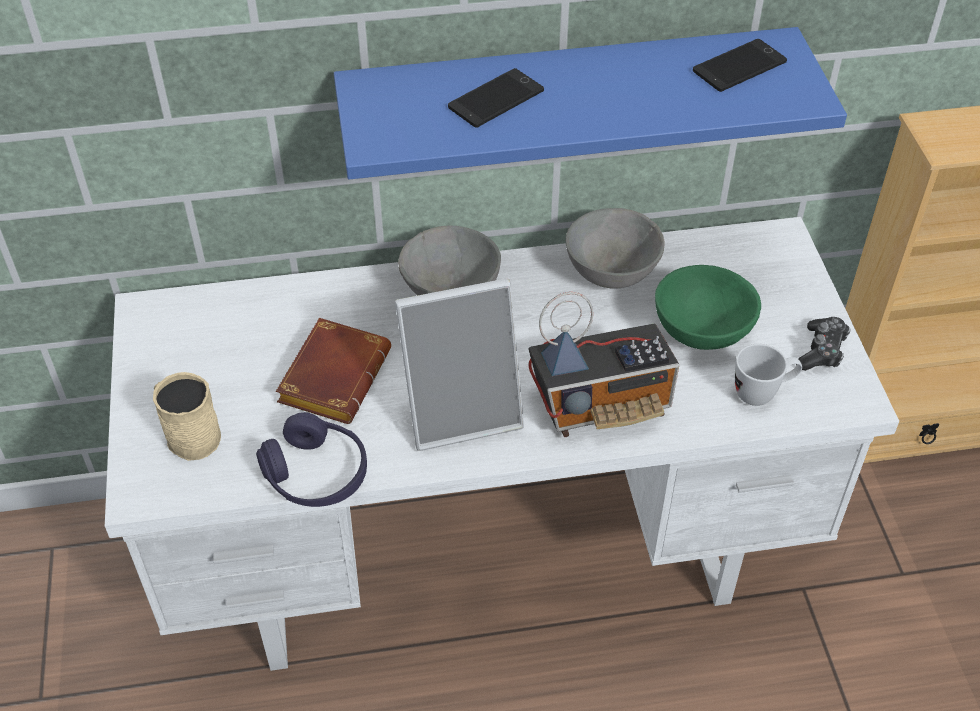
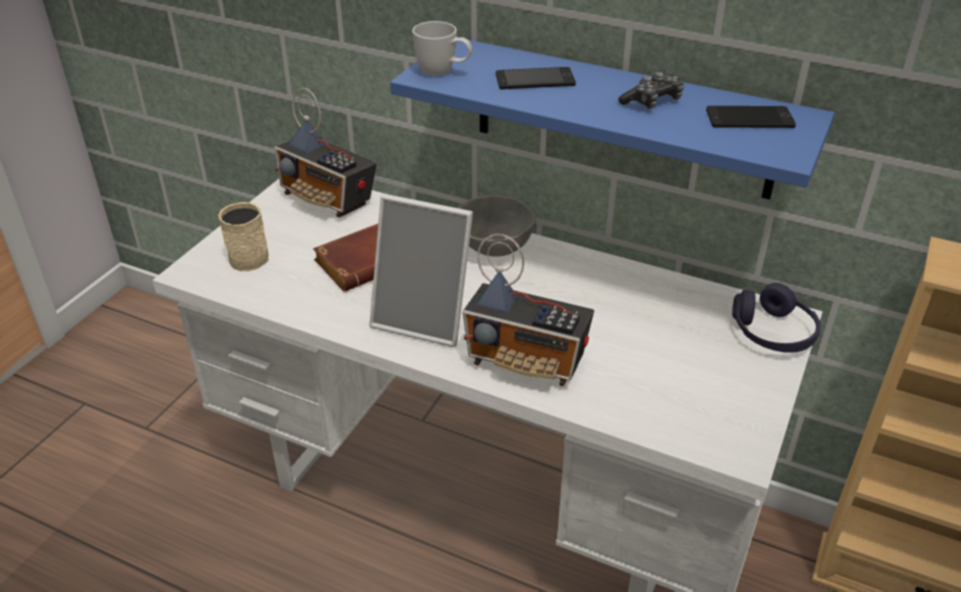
camera: 35 degrees right, 10 degrees down
purple headphones [256,412,367,507] -> purple headphones moved to [732,283,821,353]
grey bowl [566,208,665,288] -> none
green bowl [655,265,761,350] -> none
white mug [735,344,802,406] -> white mug moved to [412,21,472,76]
game controller [796,317,851,371] -> game controller moved to [618,72,684,109]
none -> radio [274,88,377,218]

